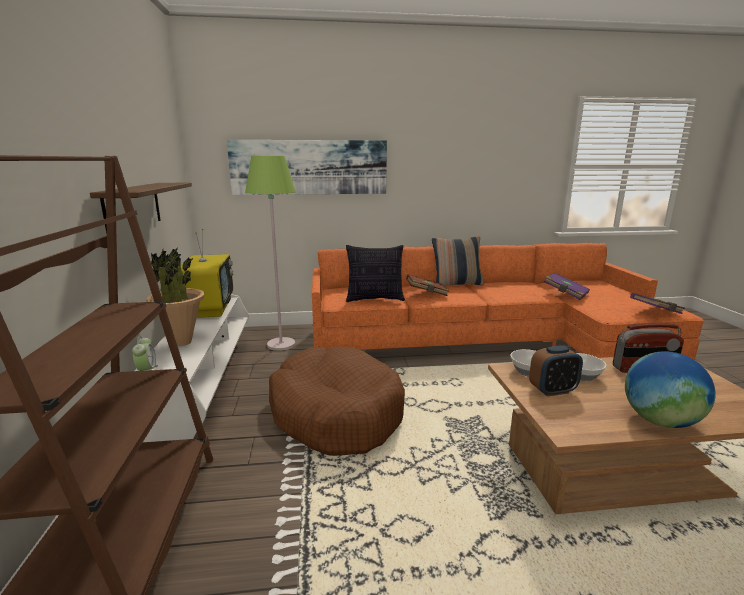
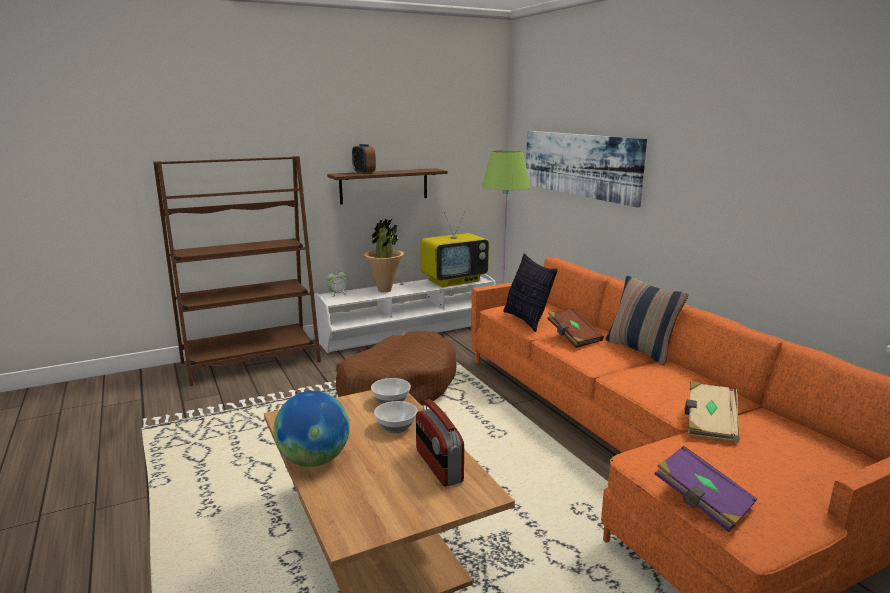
camera: 70 degrees right, 0 degrees up
alarm clock [529,346,583,397] -> alarm clock moved to [352,144,376,174]
purple book [544,273,590,300] -> beige book [685,381,740,442]

